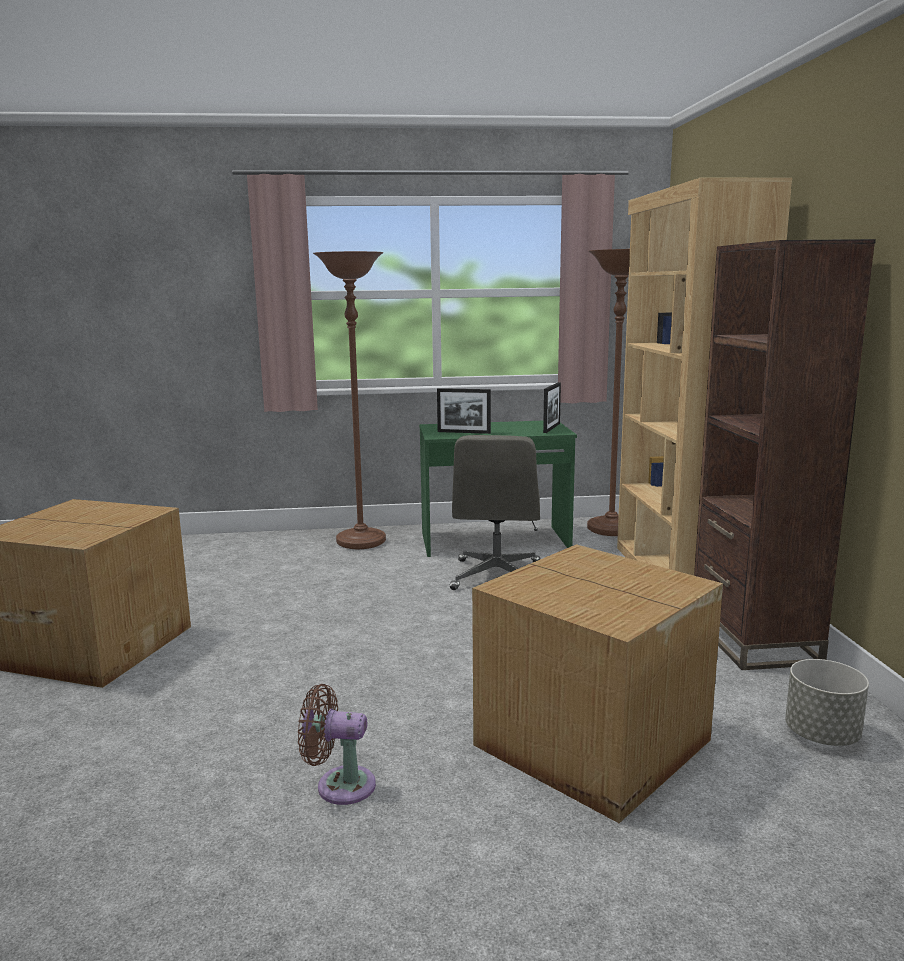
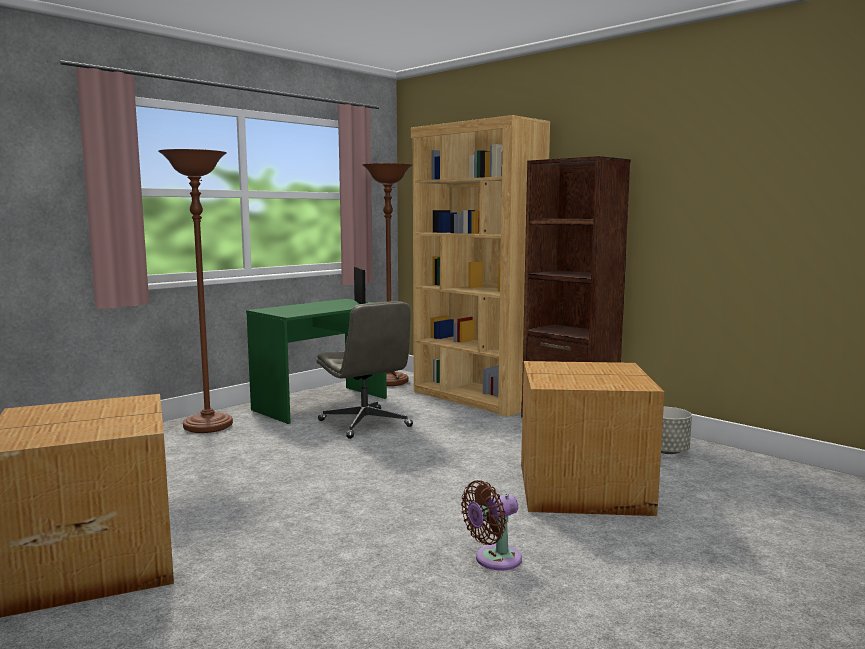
camera: 40 degrees left, 5 degrees down
picture frame [437,388,491,434] -> none

